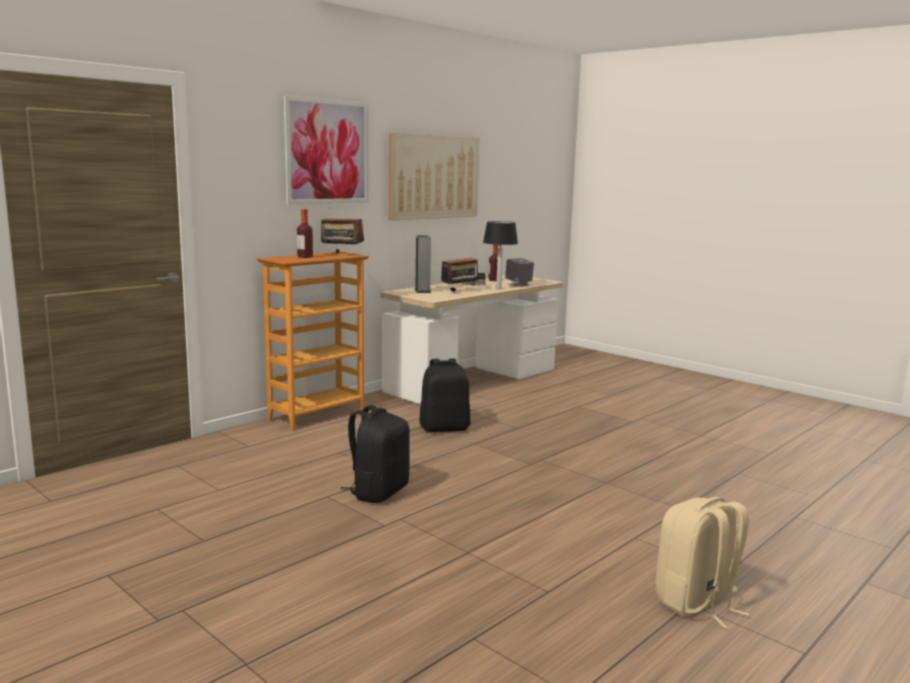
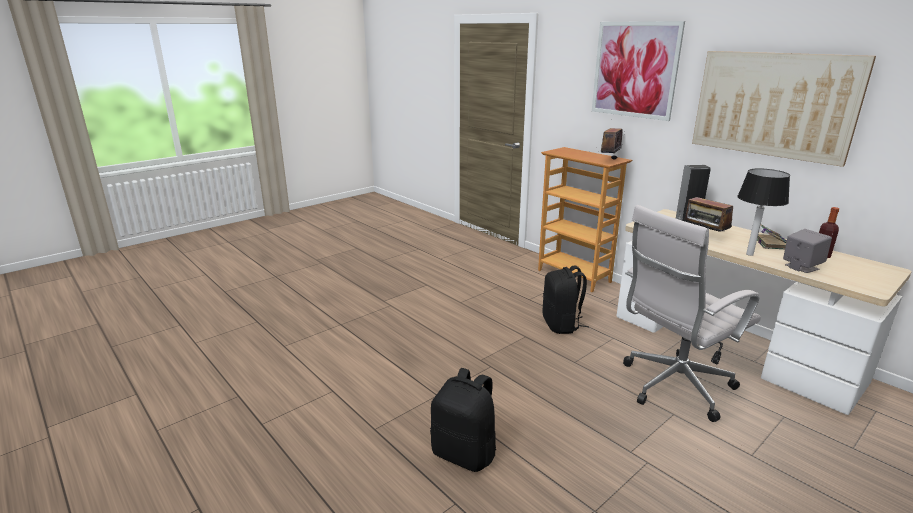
camera: 95 degrees right, 10 degrees up
bottle [297,209,313,258] -> none
black backpack [341,405,409,503] -> black backpack moved to [430,368,496,472]
beige backpack [656,497,750,628] -> none
none -> white office chair [623,205,761,422]

